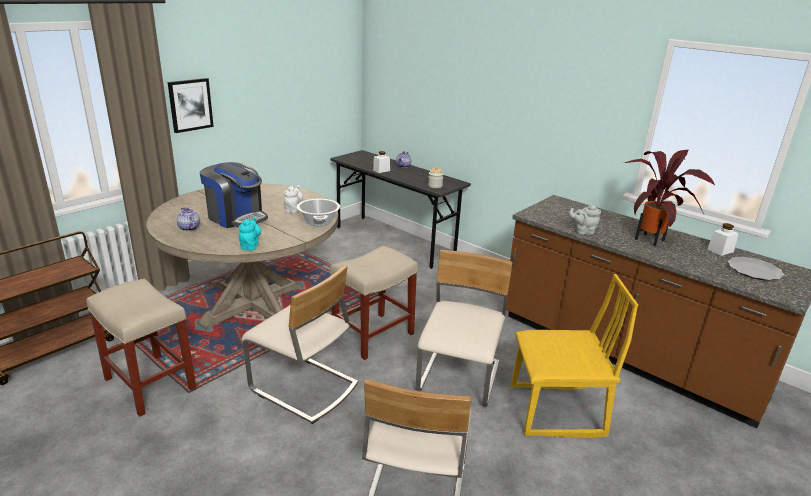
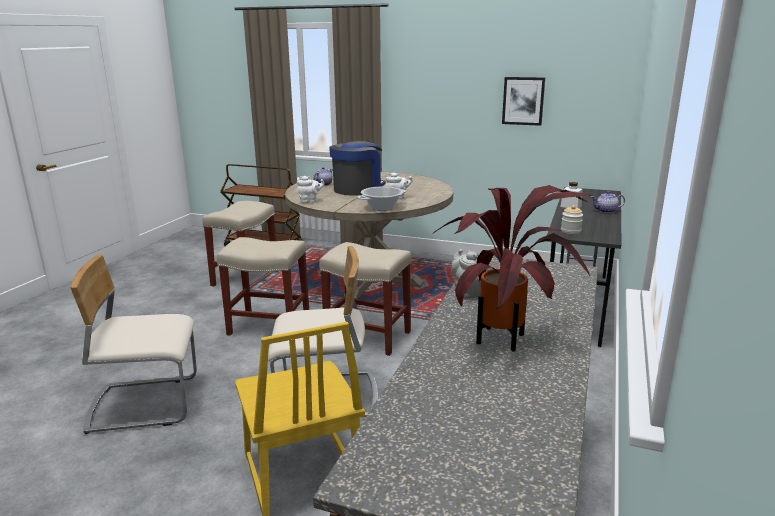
camera: 70 degrees right, 5 degrees down
picture [168,78,214,133] -> picture moved to [502,77,545,126]
coffee machine [200,162,268,228] -> coffee machine turned 150 degrees counterclockwise [329,141,385,196]
turquoise teapot [239,217,261,251] -> white teapot [297,176,324,203]
beige chair [242,265,358,424] -> beige stool [217,237,309,336]
white jar [707,223,739,256] -> none
plate [728,257,784,280] -> none

